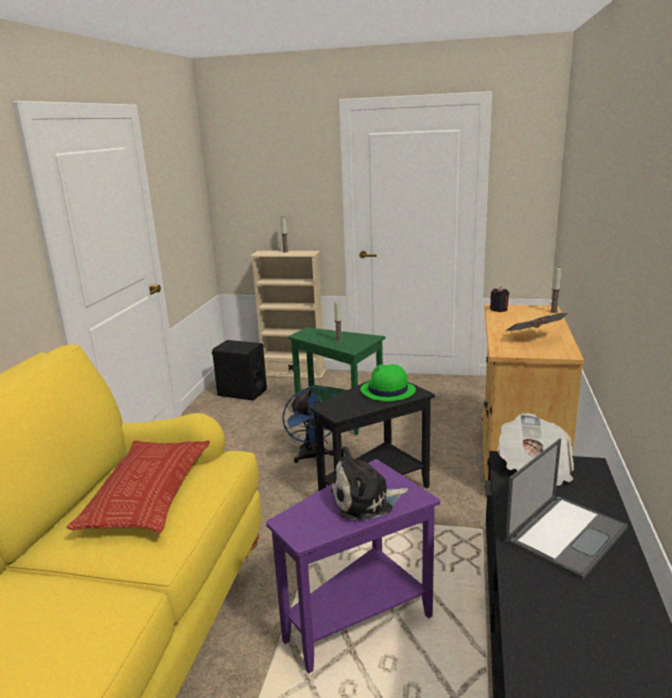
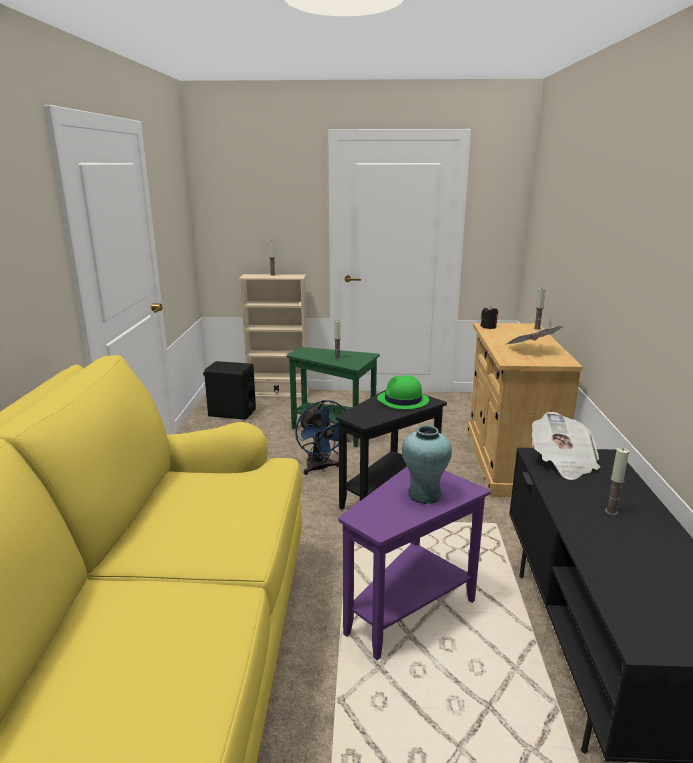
camera: 10 degrees left, 0 degrees up
pillow [66,440,210,533] -> none
plush toy [331,446,408,521] -> turquoise vase [402,425,452,504]
laptop [505,438,628,580] -> candle [605,448,629,515]

